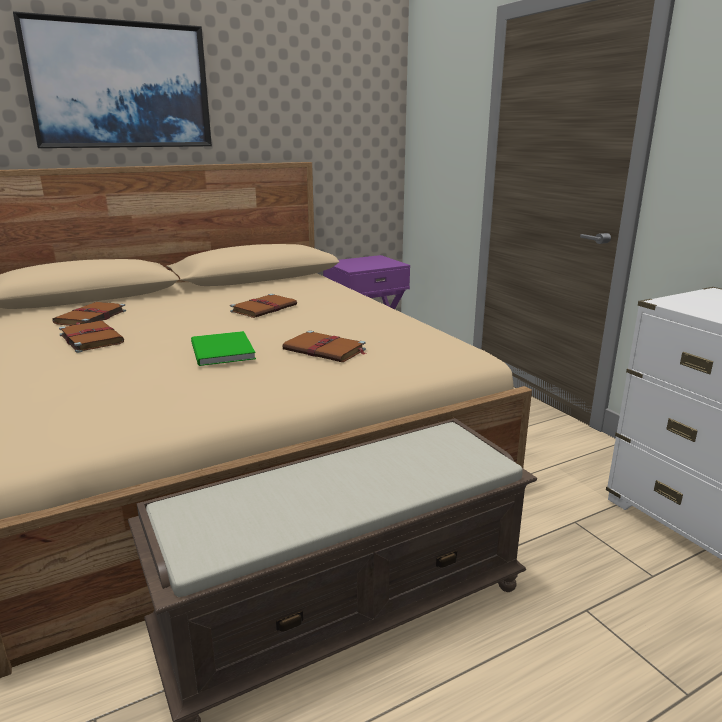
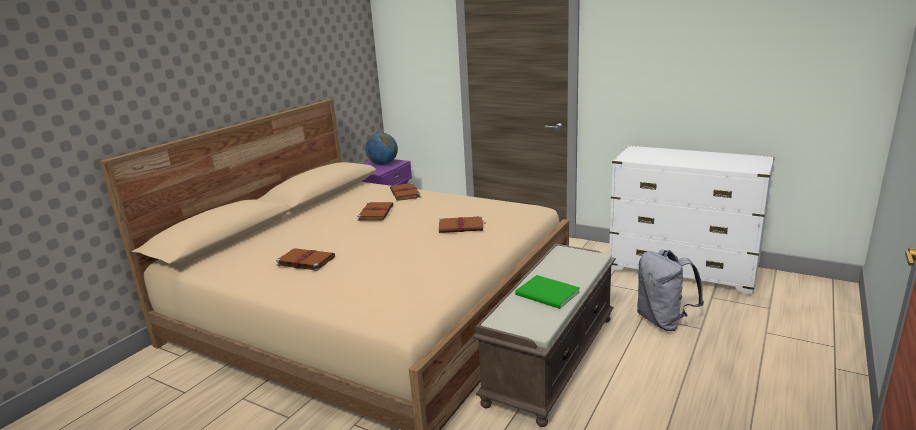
camera: 30 degrees left, 0 degrees up
picture [13,11,212,148] -> none
brown book [52,302,126,326] -> brown book moved to [390,183,421,201]
green book [191,331,256,366] -> green book moved to [515,275,580,309]
none -> globe [365,133,398,165]
none -> grey backpack [637,250,704,331]

